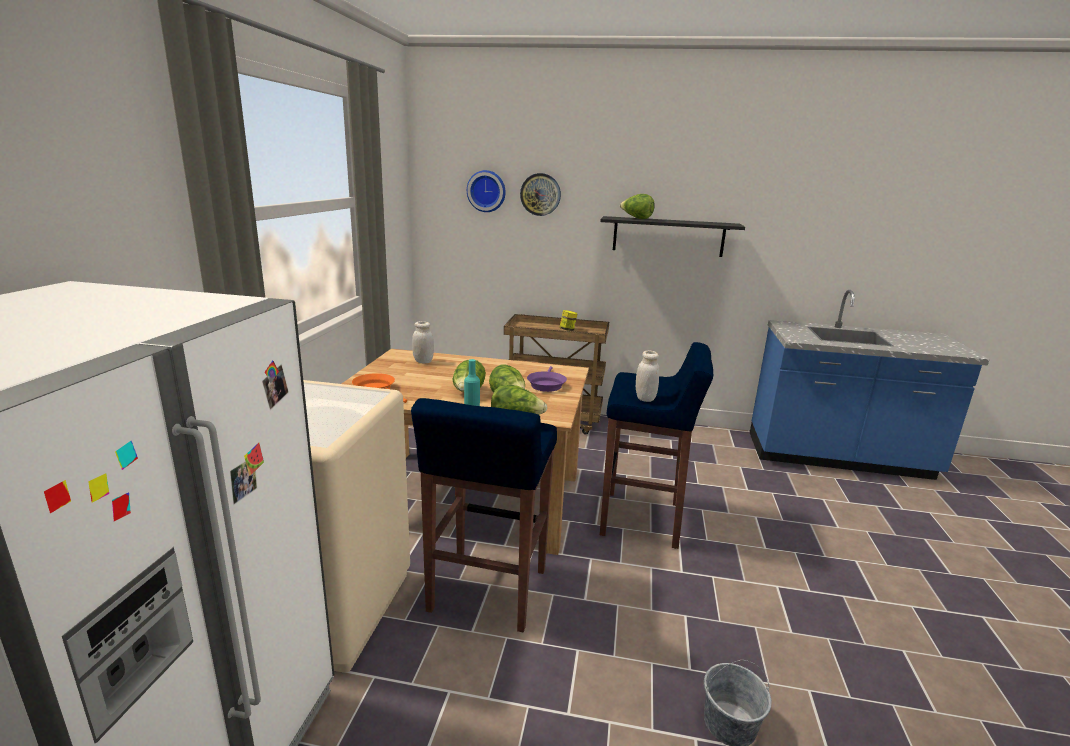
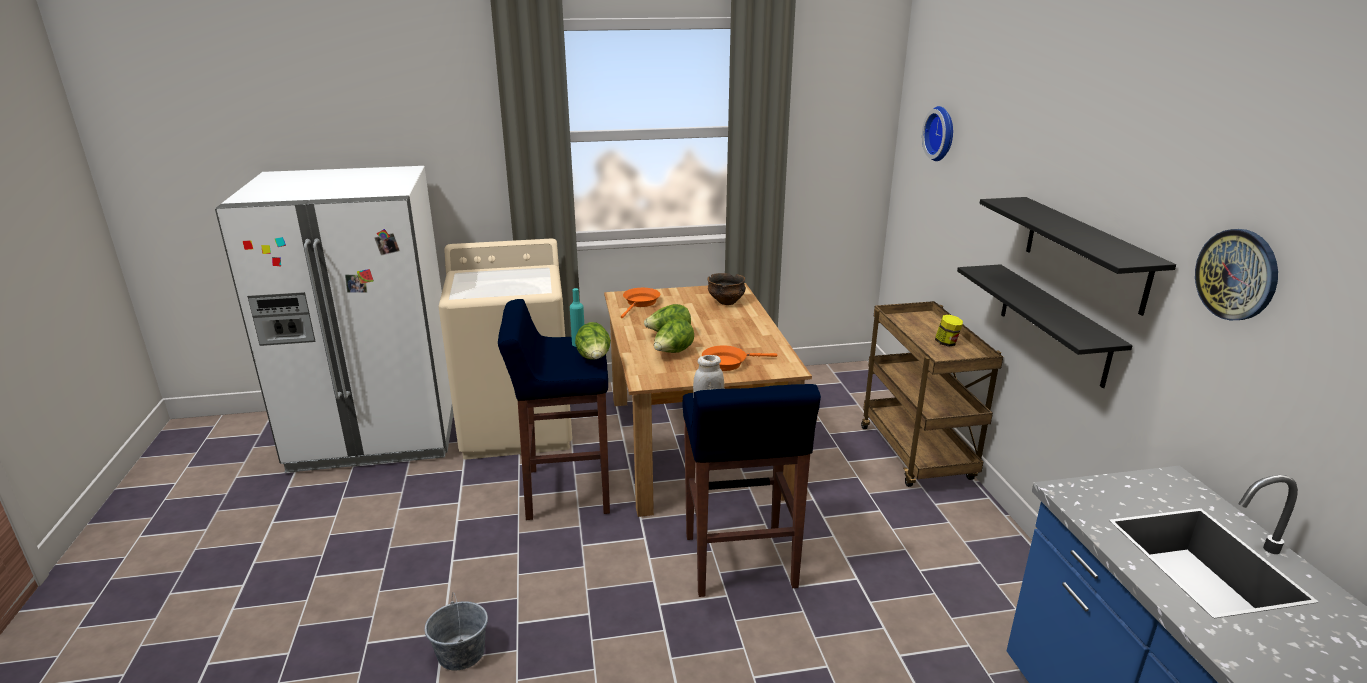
camera: 70 degrees right, 5 degrees up
white jar [412,321,434,364] -> bowl [707,273,746,305]
wall clock [520,173,561,216] -> wall clock moved to [1195,229,1278,320]
purple frying pan [527,366,567,392] -> orange frying pan [702,346,777,371]
lettuce [620,194,655,219] -> none
none -> black shelf [957,264,1132,388]

